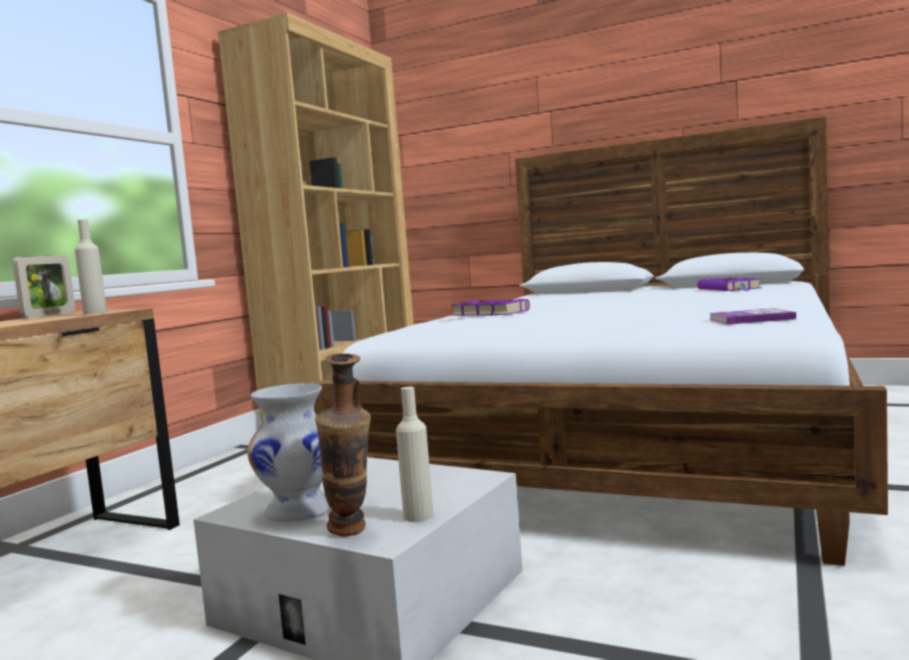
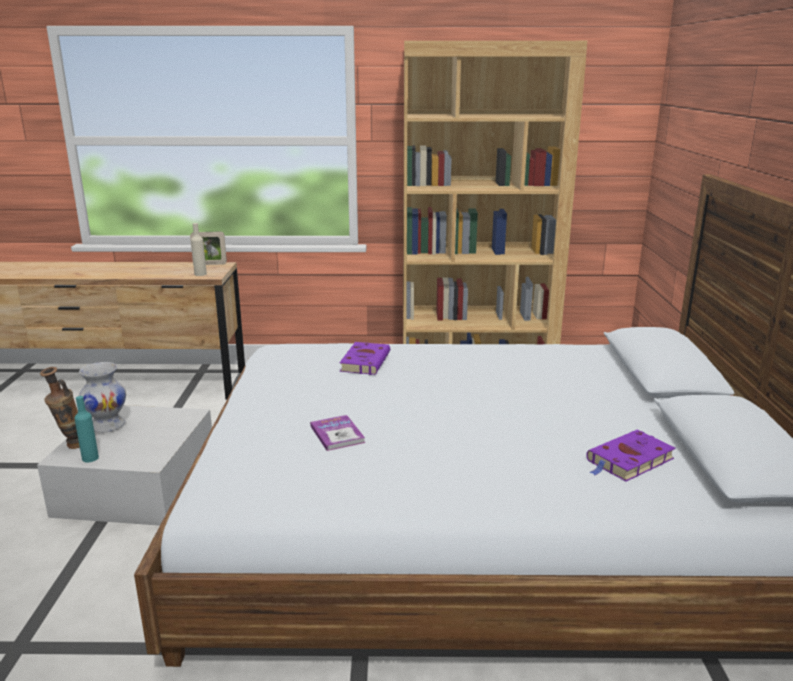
camera: 65 degrees right, 15 degrees up
beige bottle [396,387,434,522] -> turquoise bottle [74,396,99,463]
book [709,308,796,324] -> book moved to [310,415,365,451]

